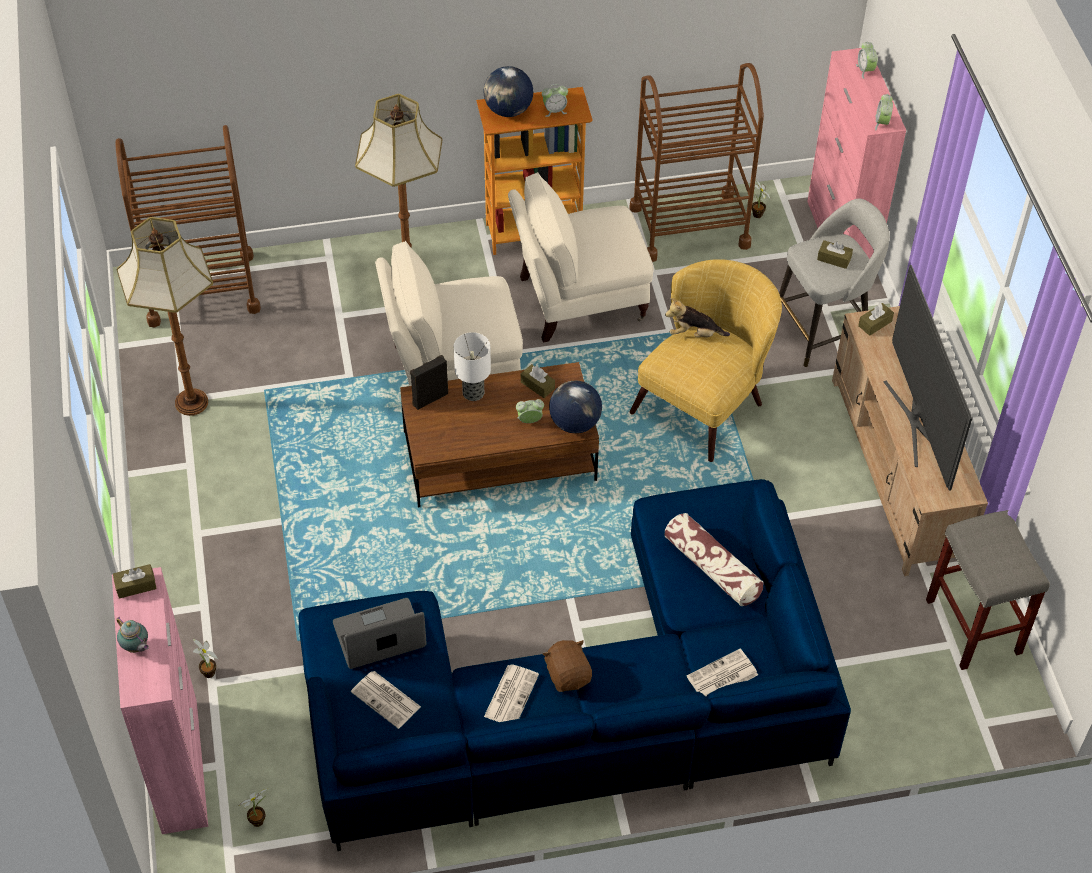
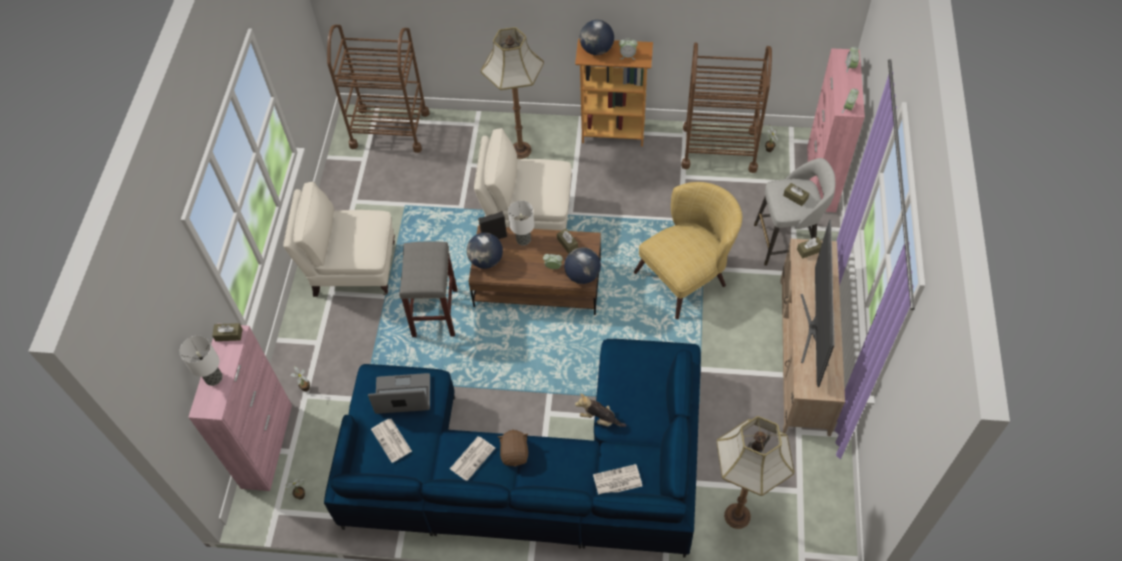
camera: 20 degrees right, 5 degrees up
teapot [116,617,149,653] -> table lamp [179,336,223,386]
floor lamp [117,217,213,416] -> floor lamp moved to [716,416,795,529]
beige armchair [508,172,654,343] -> beige armchair moved to [283,181,395,297]
pillow [664,513,764,606] -> none
plush toy [665,298,730,337] -> plush toy moved to [575,393,626,427]
grey stool [926,510,1050,670] -> grey stool moved to [400,241,457,337]
none -> globe [467,233,503,269]

